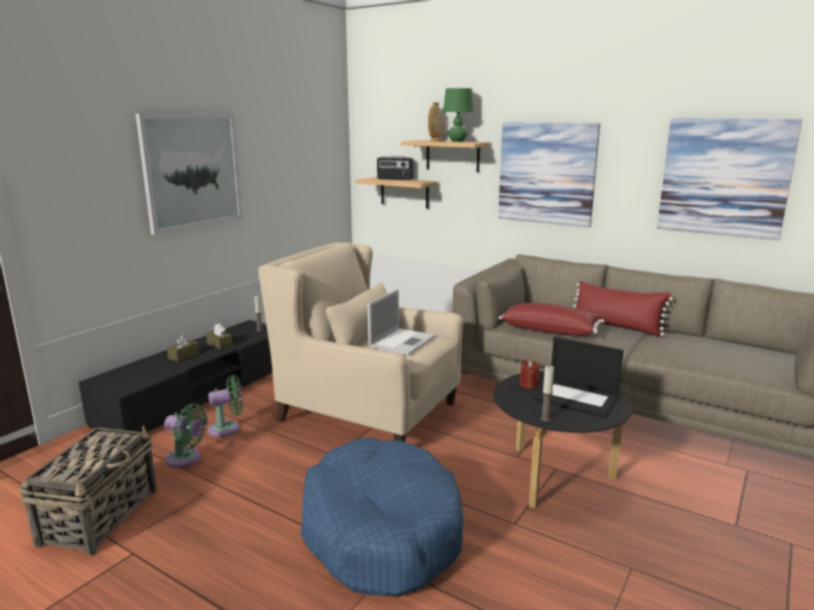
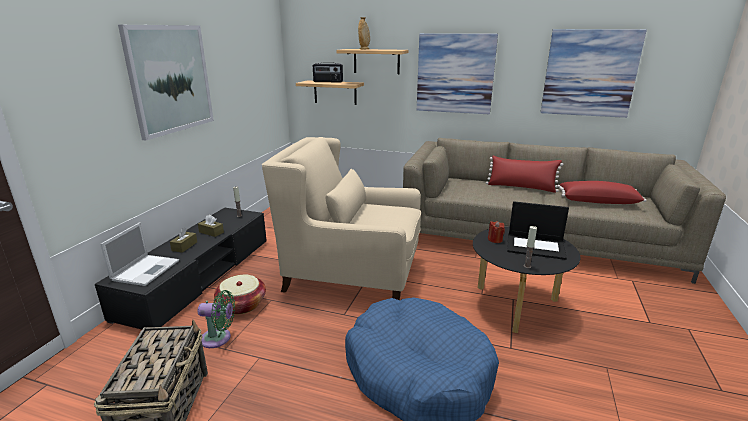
camera: 15 degrees left, 5 degrees up
green fan [208,375,243,437] -> basket [214,275,266,314]
laptop [368,289,435,355] -> laptop moved to [100,222,179,286]
green table lamp [443,88,473,142] -> none
red pillow [499,303,605,336] -> red pillow moved to [557,181,647,204]

